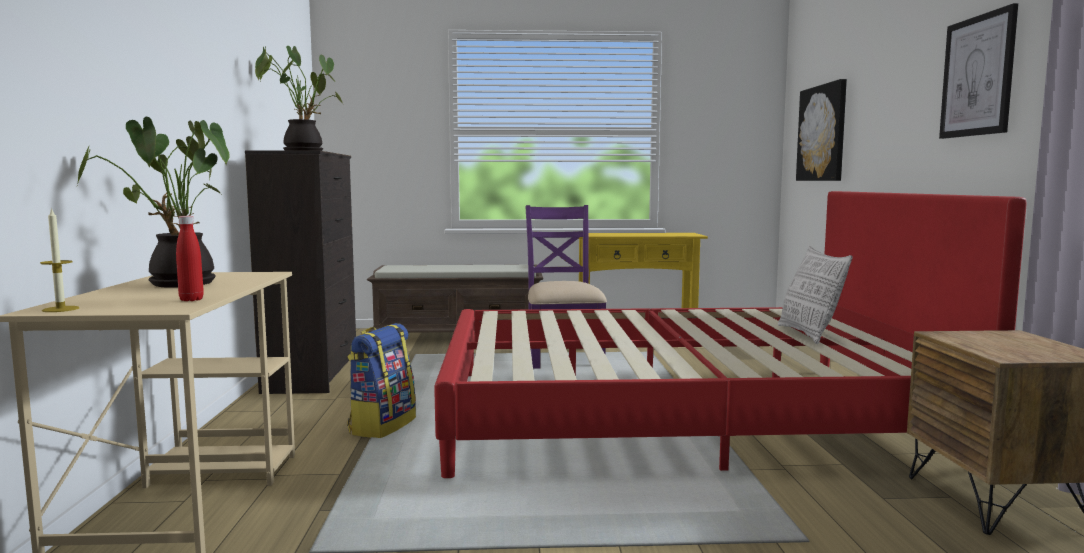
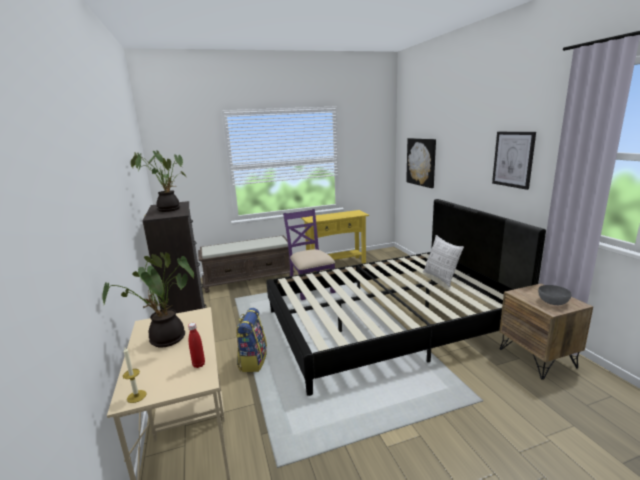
camera: 15 degrees left, 10 degrees up
red bed [434,191,1026,478] -> black bed [266,199,546,396]
none -> grey bowl [538,285,572,305]

